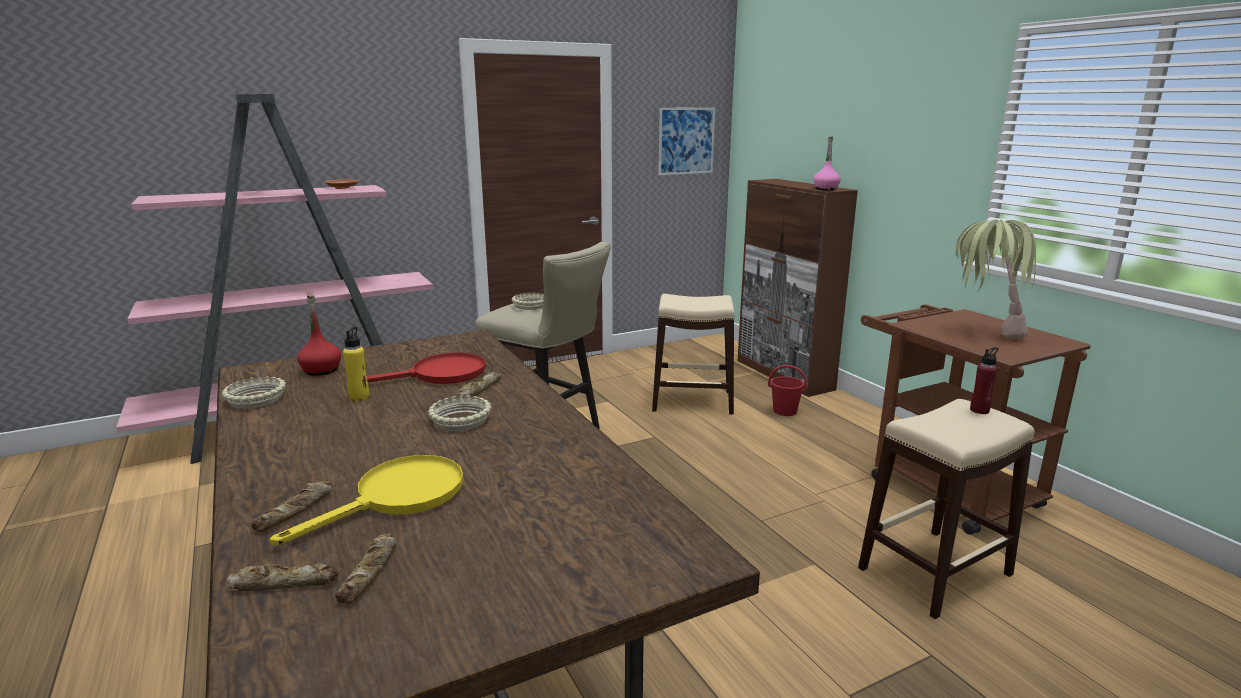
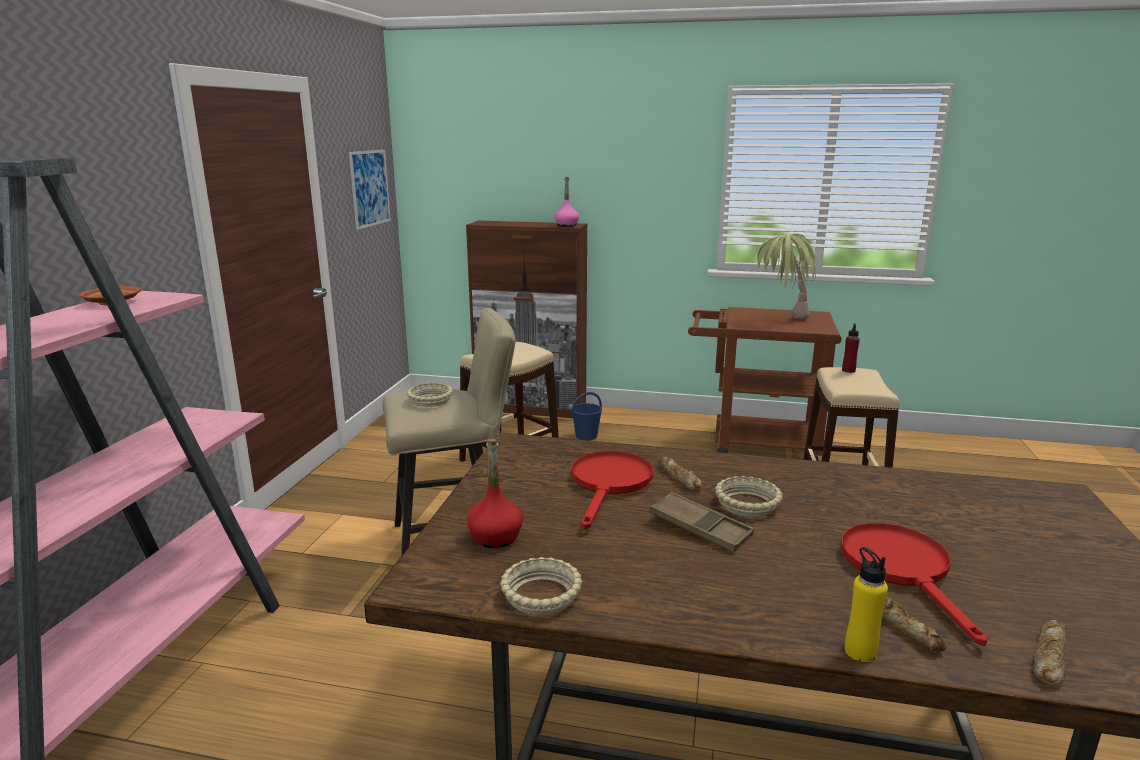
camera: 50 degrees left, 0 degrees up
yellow frying pan [270,455,463,545] -> red frying pan [841,523,988,646]
bread [335,533,397,604] -> none
yellow bottle [343,327,369,401] -> yellow bottle moved to [845,547,888,662]
red bucket [768,365,807,416] -> blue bucket [571,392,602,440]
none -> brown tray [649,492,754,552]

